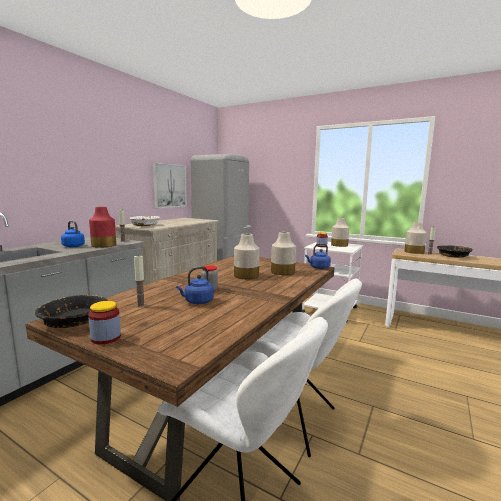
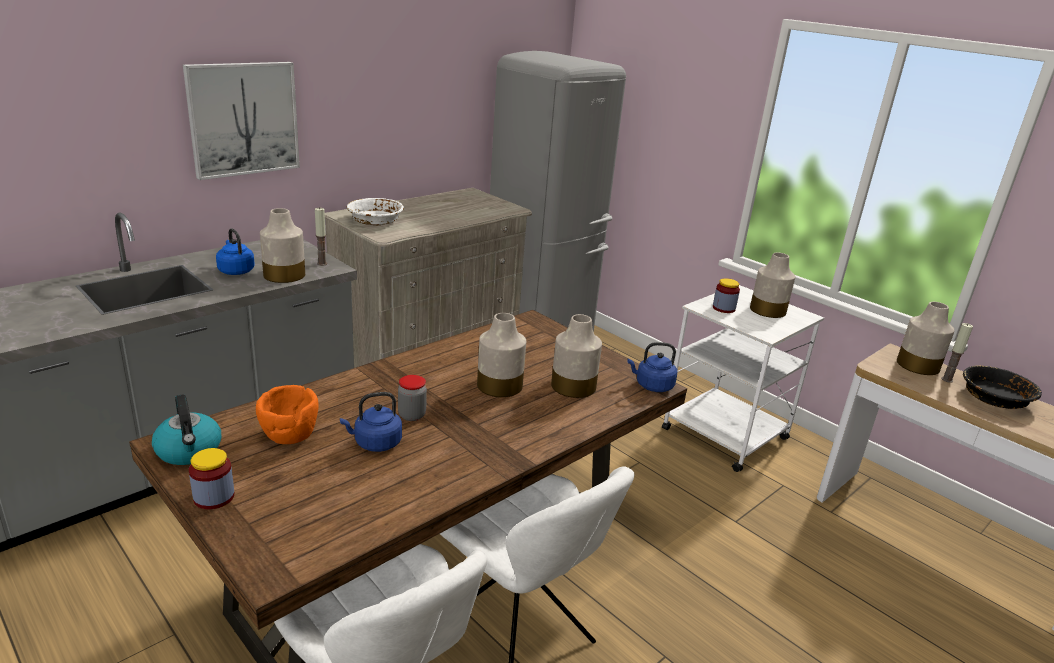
camera: 15 degrees right, 15 degrees up
black bowl [35,295,108,328] -> kettle [152,394,221,465]
red vase [89,207,116,248] -> beige vase [260,208,305,283]
candle [134,256,146,307] -> orange bowl [256,385,319,444]
picture [153,163,187,208] -> picture moved to [183,62,300,180]

